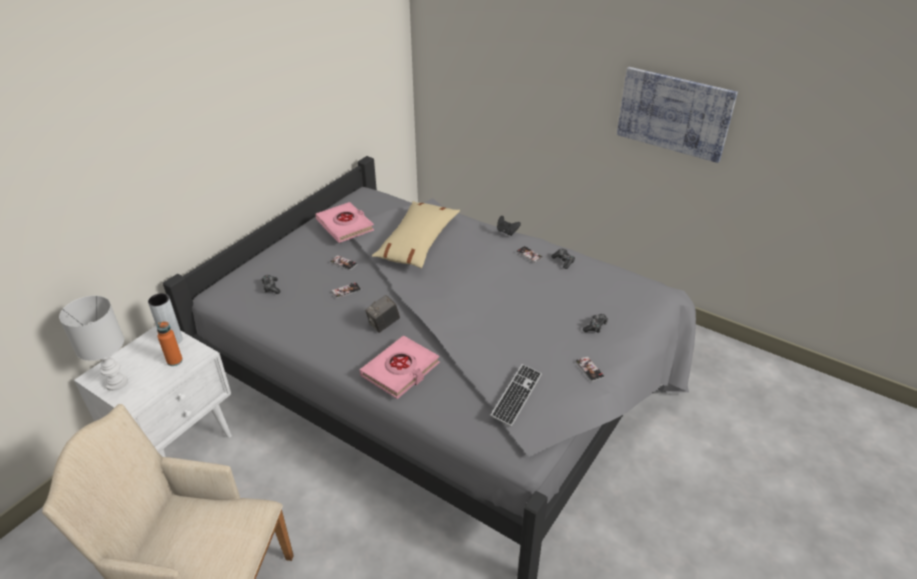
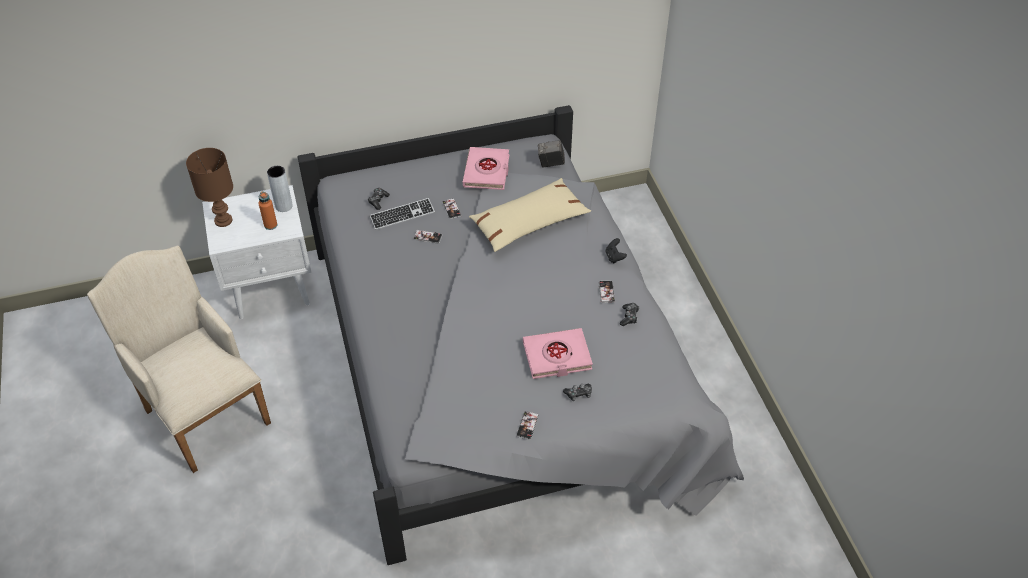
camera: 40 degrees right, 10 degrees up
white table lamp [59,296,128,391] -> brown table lamp [186,148,233,227]
pink book [360,335,440,399] -> pink book moved to [523,328,593,379]
camera [365,295,400,333] -> camera moved to [538,140,565,167]
keyboard [490,364,542,427] -> keyboard moved to [369,198,435,230]
picture [617,67,738,163] -> none

